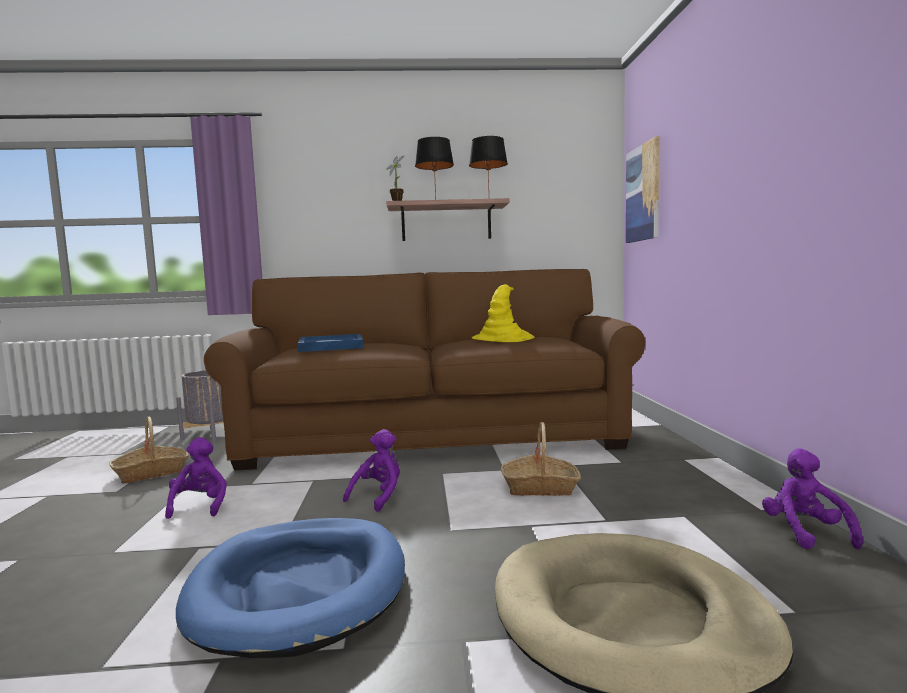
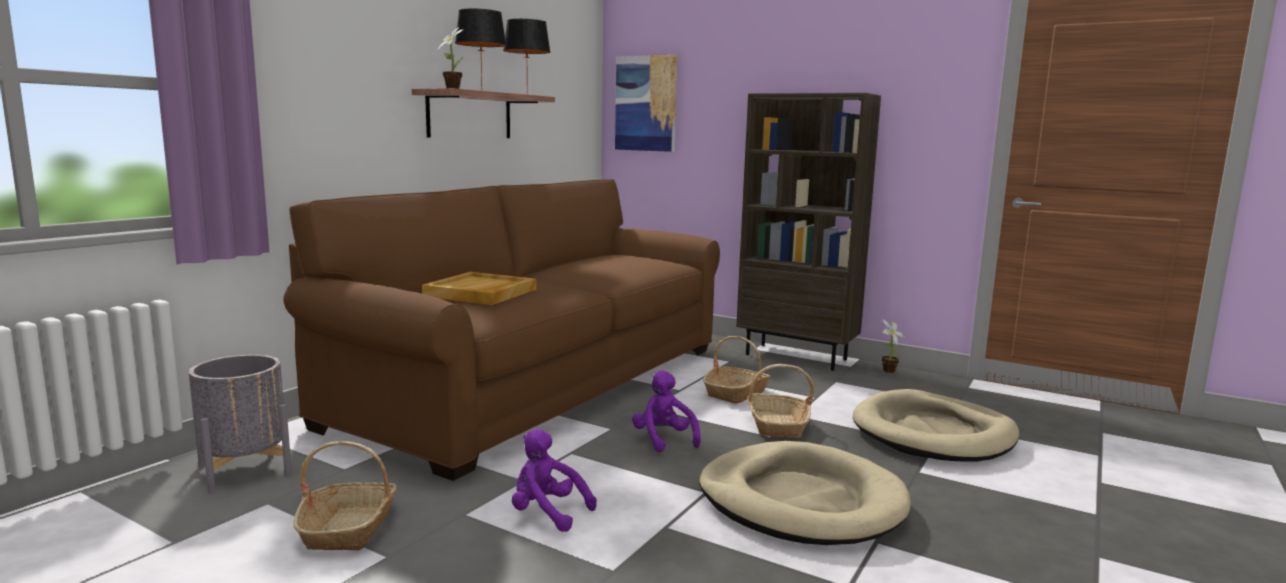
camera: 55 degrees left, 5 degrees up
blue dog bed [176,518,405,658] -> beige dog bed [699,441,911,545]
blue tray [298,334,364,352] -> beige tray [422,272,536,305]
yellow hat [472,284,534,342] -> none
purple plush toy [762,449,863,549] -> potted plant [882,319,905,373]
none -> brown bookcase [736,93,881,371]
none -> basket [747,364,814,437]

